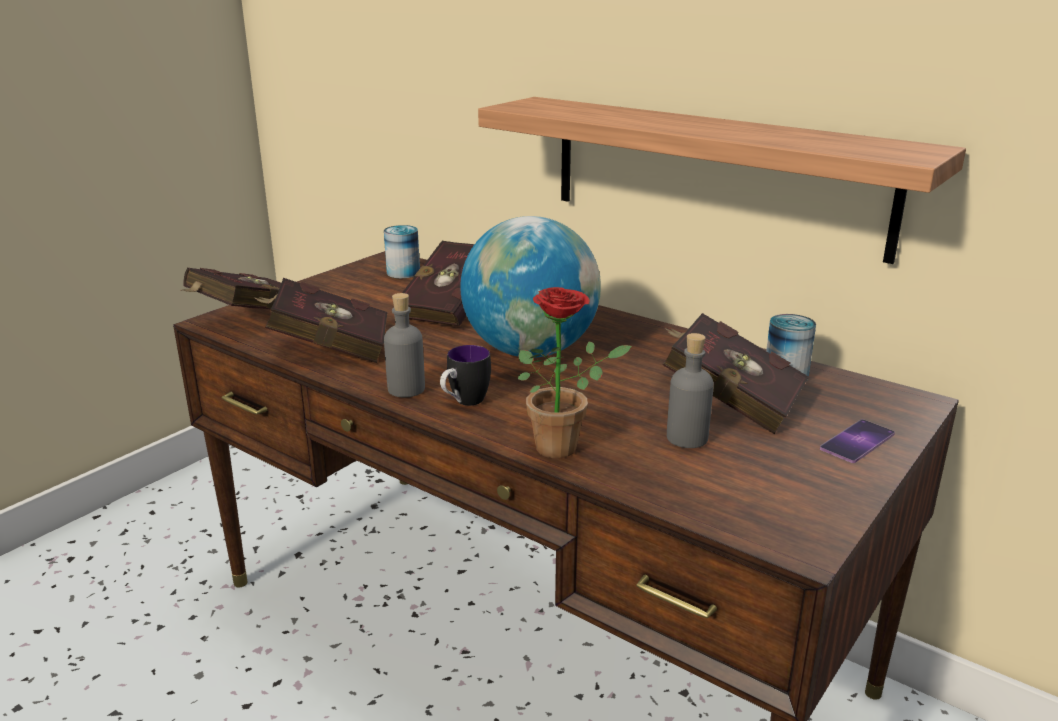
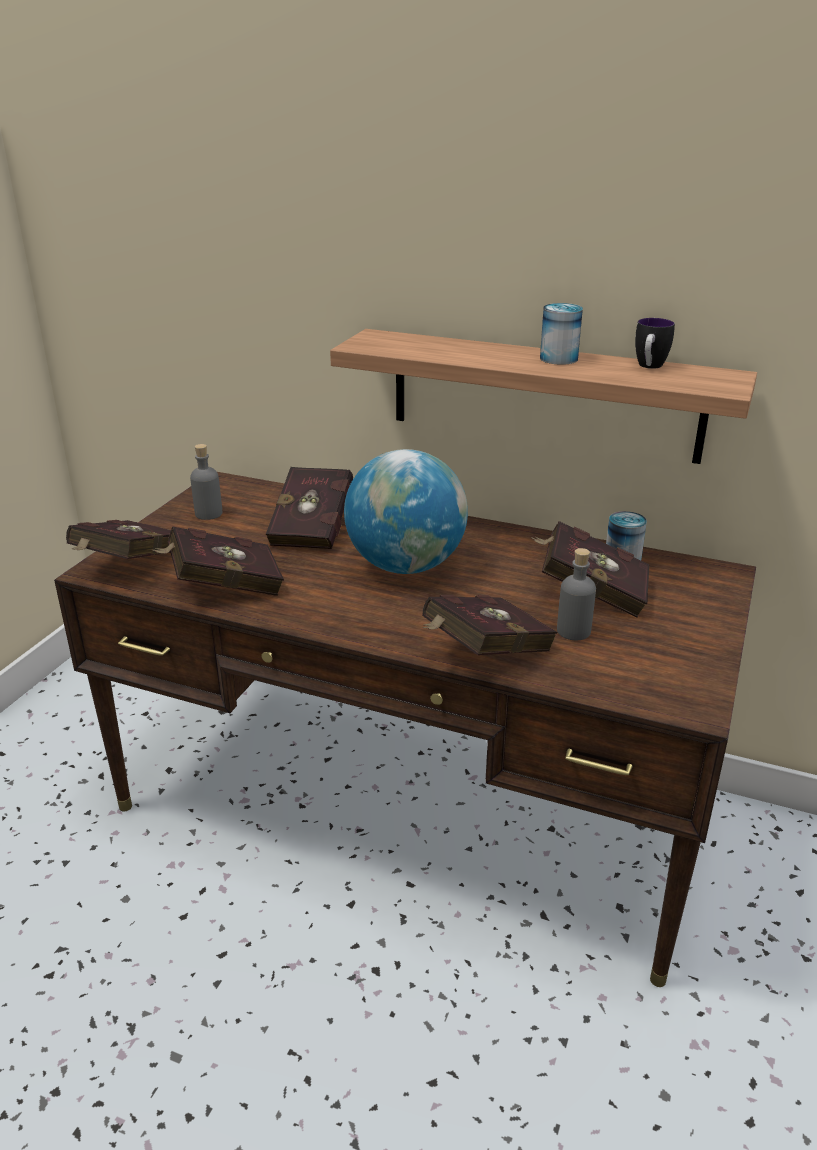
camera: 15 degrees left, 5 degrees up
can [384,225,420,278] -> can moved to [540,303,583,365]
grey bottle [384,293,425,397] -> grey bottle moved to [190,444,222,520]
mug [440,345,491,406] -> mug moved to [635,318,675,369]
potted plant [518,287,632,458] -> red book [422,595,557,655]
phone [820,419,895,463] -> none

